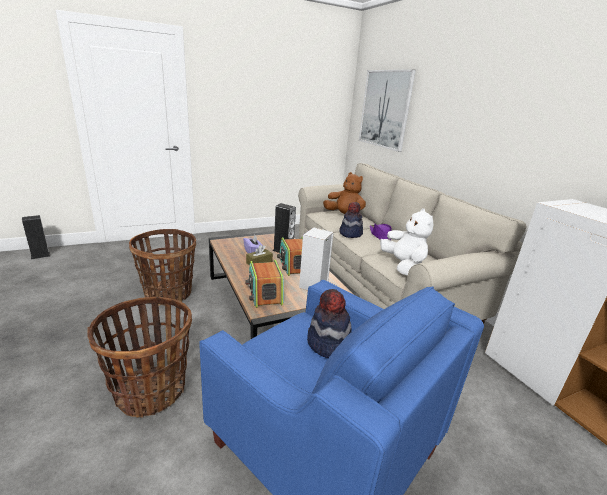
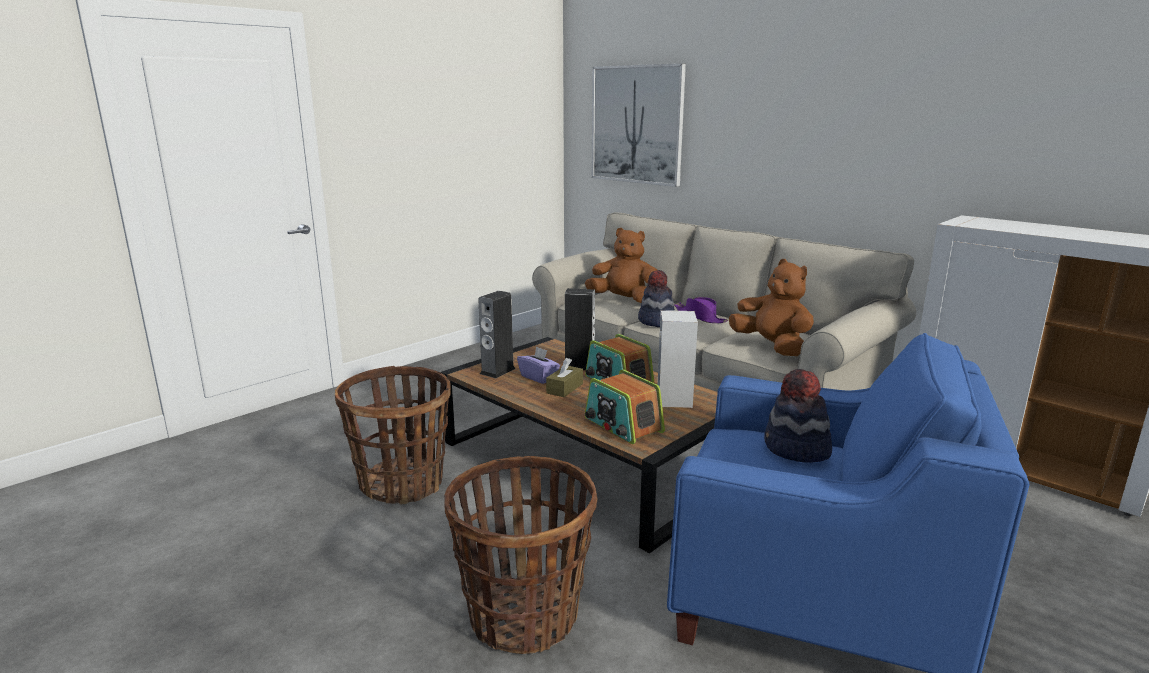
camera: 20 degrees left, 5 degrees down
speaker [22,215,51,259] -> speaker moved to [478,291,516,378]
white plush toy [380,208,433,276] -> brown plush toy [729,259,814,356]

